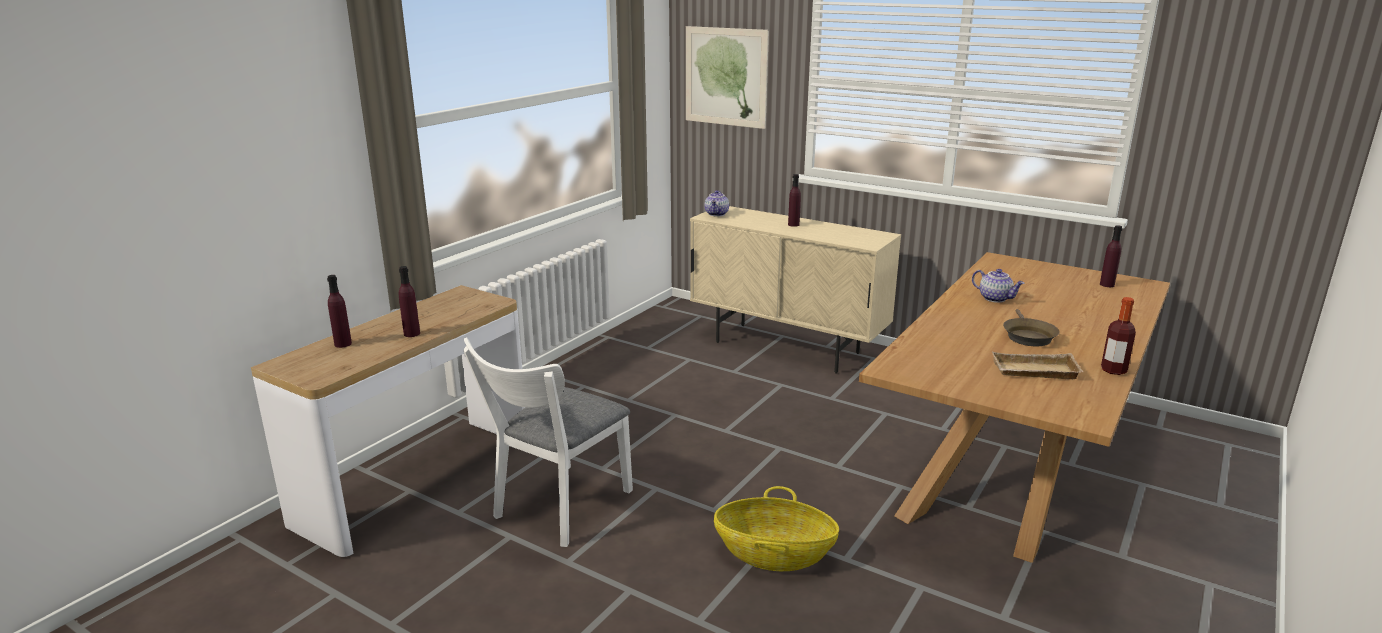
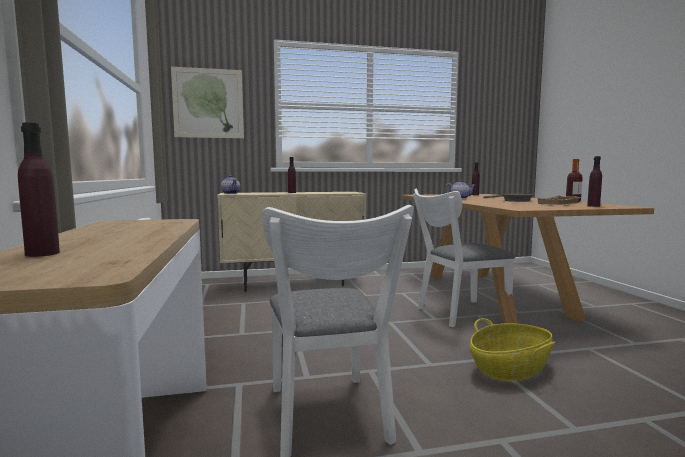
camera: 45 degrees left, 15 degrees down
purple bottle [399,266,420,337] -> purple bottle moved to [587,156,602,207]
none -> white chair [413,188,515,327]

